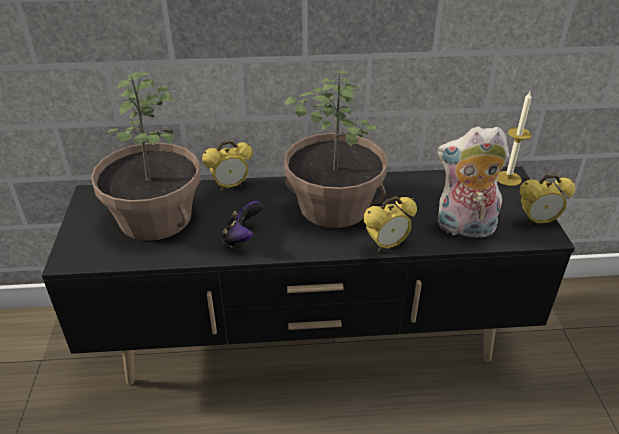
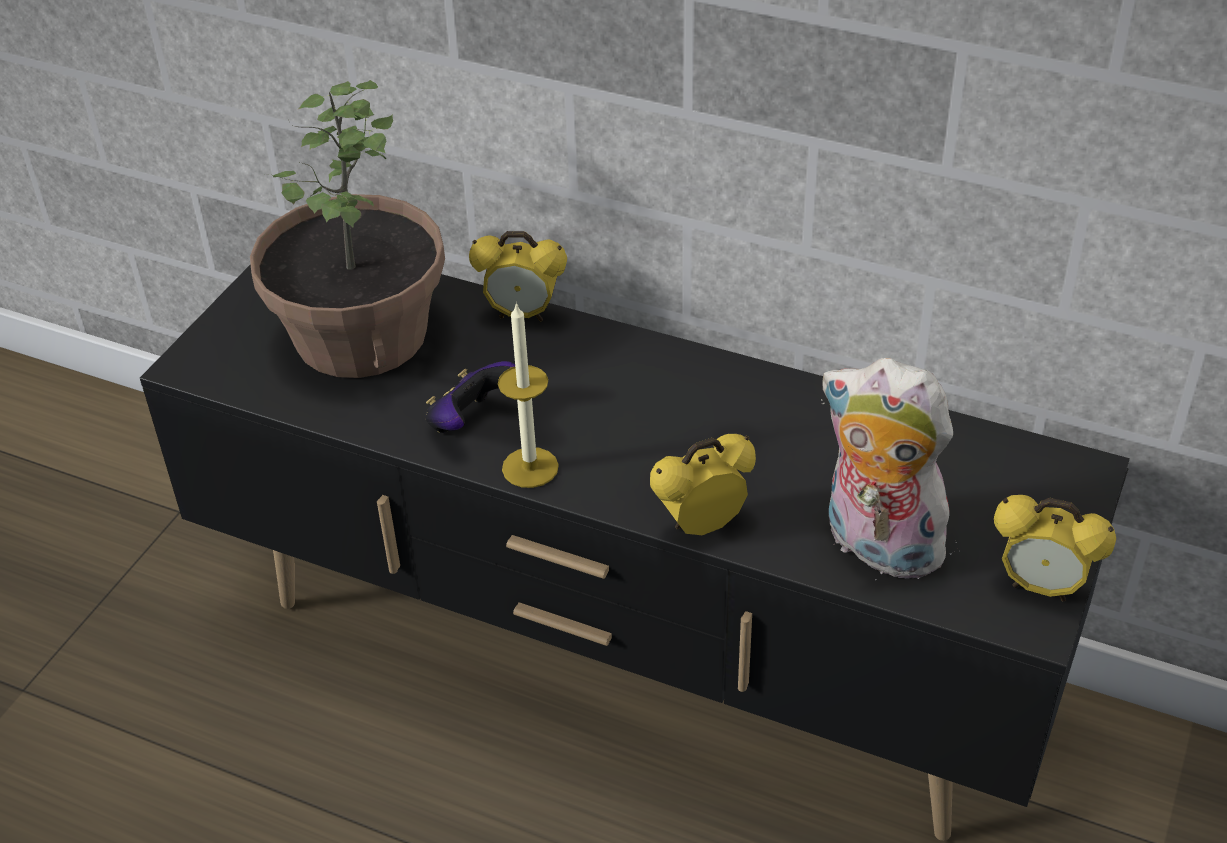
camera: 30 degrees right, 5 degrees up
potted plant [284,70,387,228] -> none
alarm clock [364,196,417,252] -> alarm clock turned 150 degrees clockwise [650,434,756,535]
candle [497,92,532,186] -> candle moved to [498,302,559,488]

